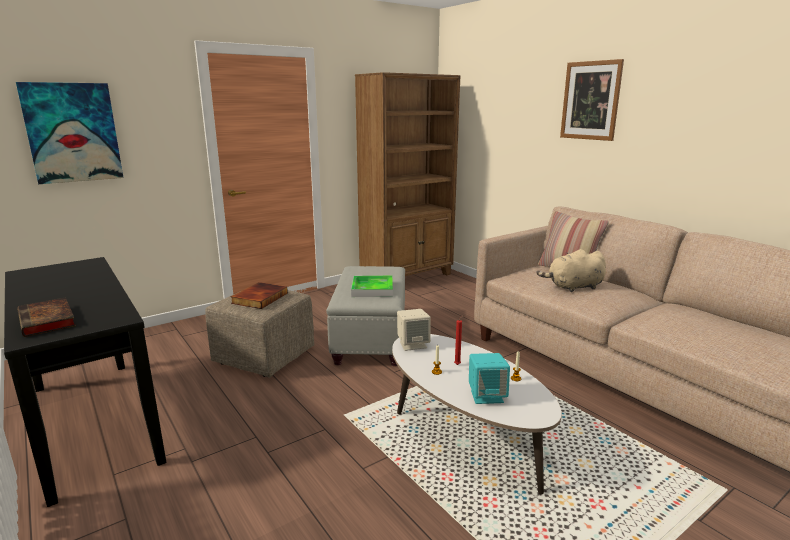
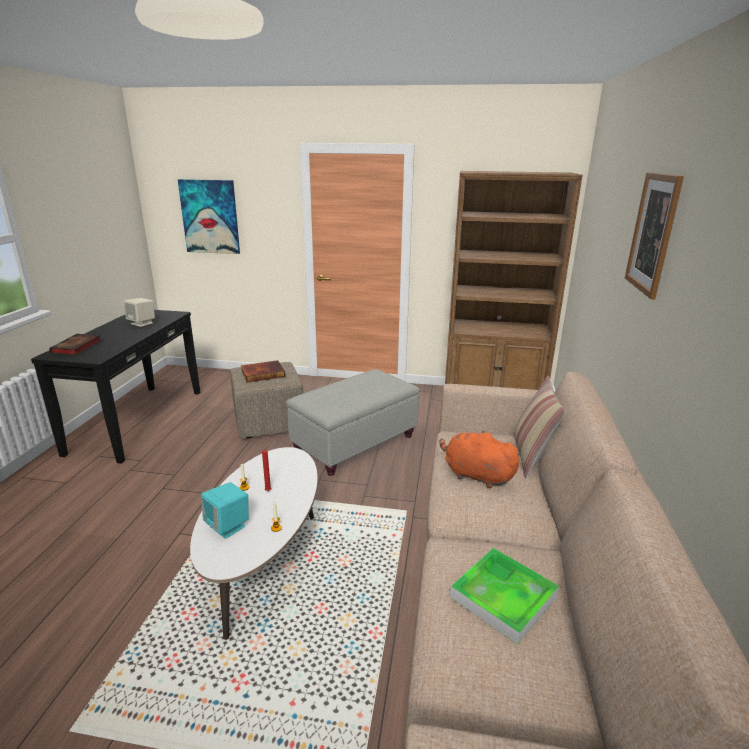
camera: 45 degrees right, 5 degrees up
tray [351,276,393,297] -> tray moved to [450,548,559,644]
beige speaker [397,309,431,351] -> beige speaker moved to [124,298,155,327]
beige plush toy [536,249,606,292] -> orange plush toy [439,430,521,488]

